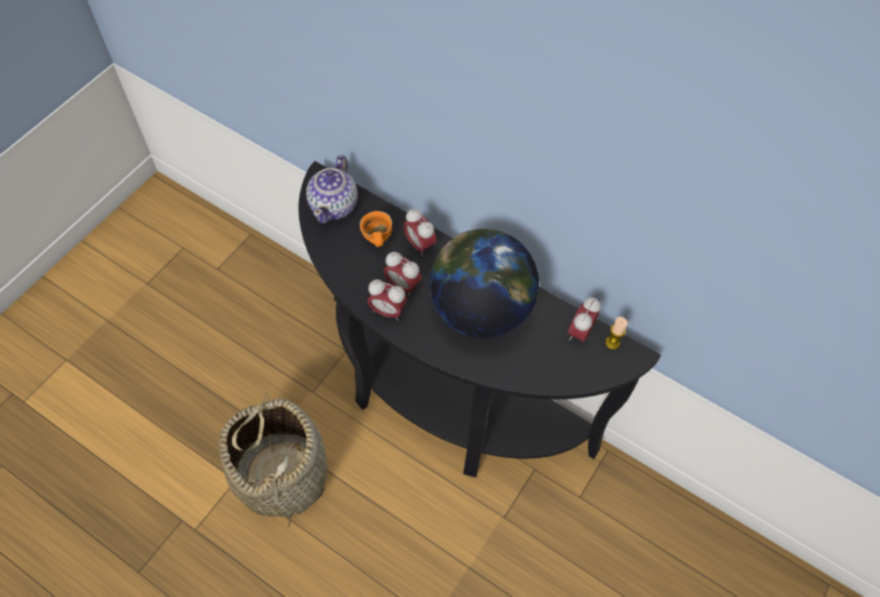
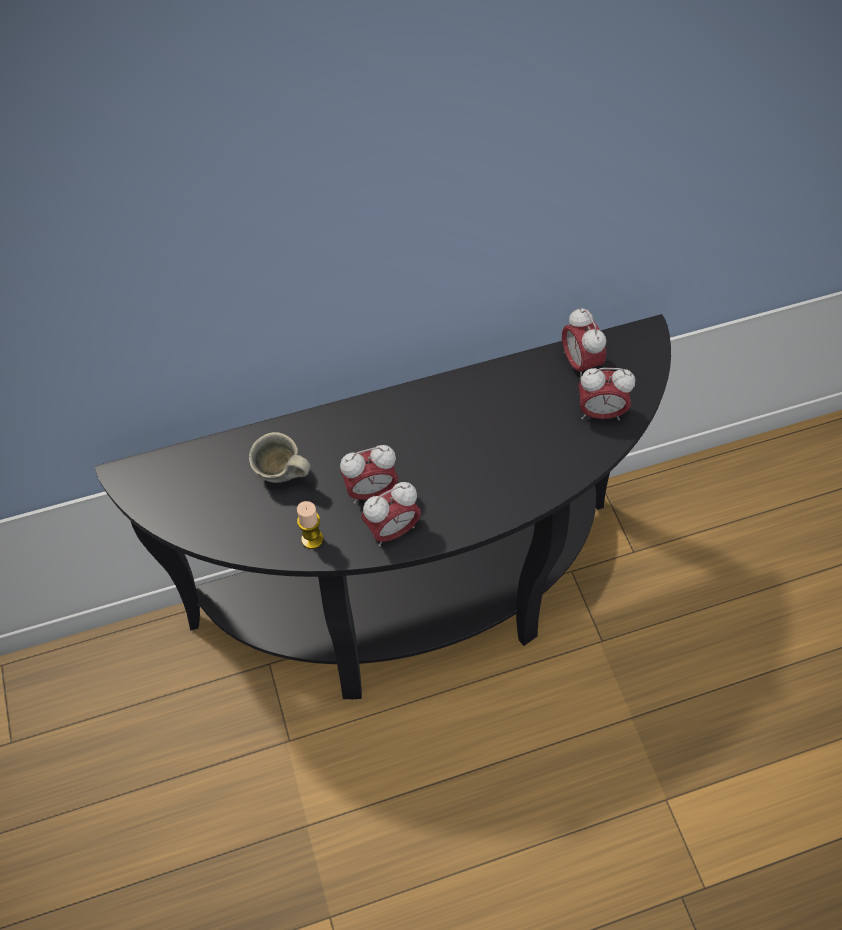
camera: 50 degrees left, 0 degrees up
basket [219,392,327,527] -> none
teapot [306,155,358,223] -> none
orange mug [360,211,392,247] -> grey mug [249,432,311,483]
alarm clock [403,209,436,256] -> alarm clock moved to [579,368,635,421]
globe [429,229,539,339] -> none
candle [605,317,628,350] -> candle moved to [297,501,323,549]

